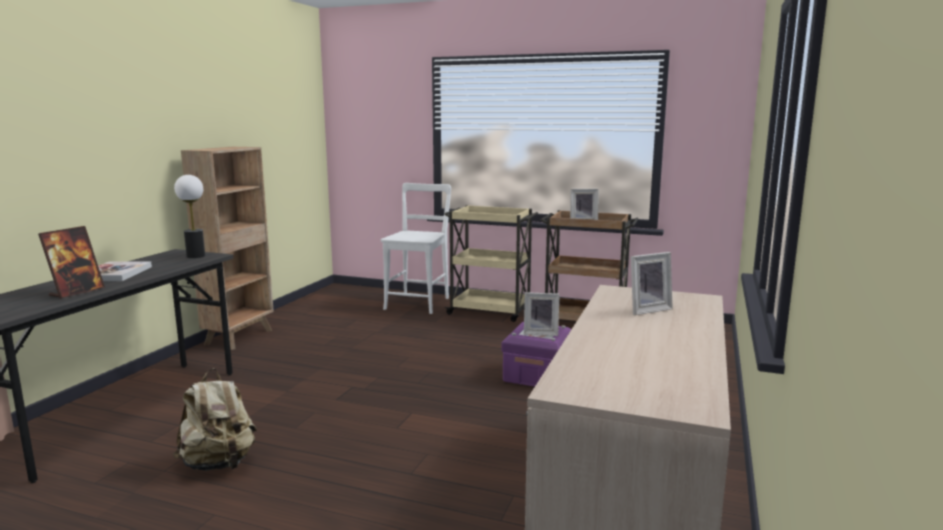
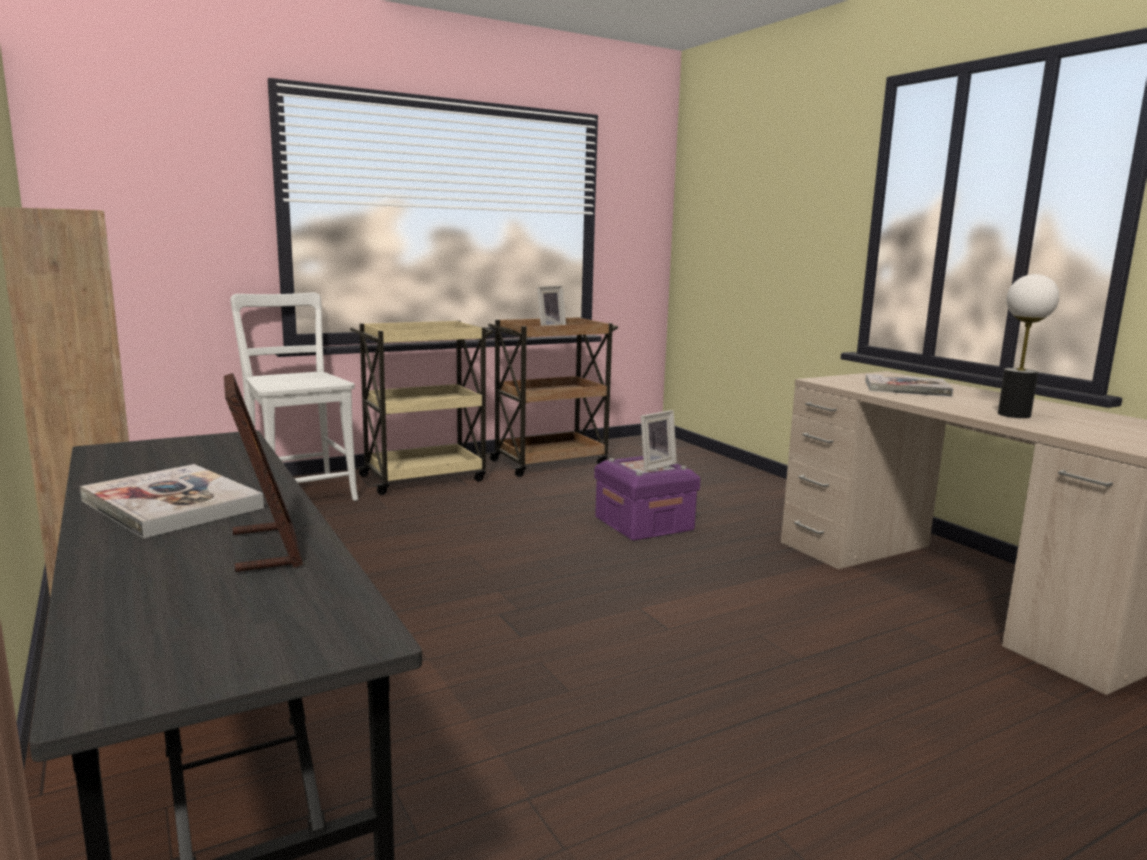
camera: 50 degrees left, 0 degrees up
beige backpack [173,368,257,471] -> none
table lamp [174,175,205,258] -> table lamp moved to [998,274,1059,418]
picture frame [631,252,673,315] -> book [865,374,953,397]

